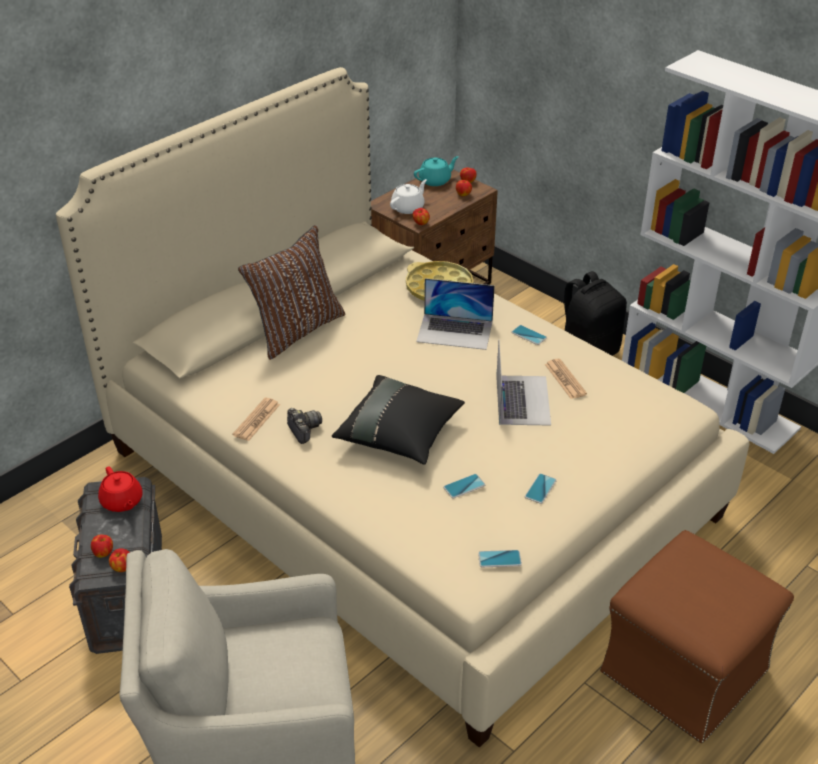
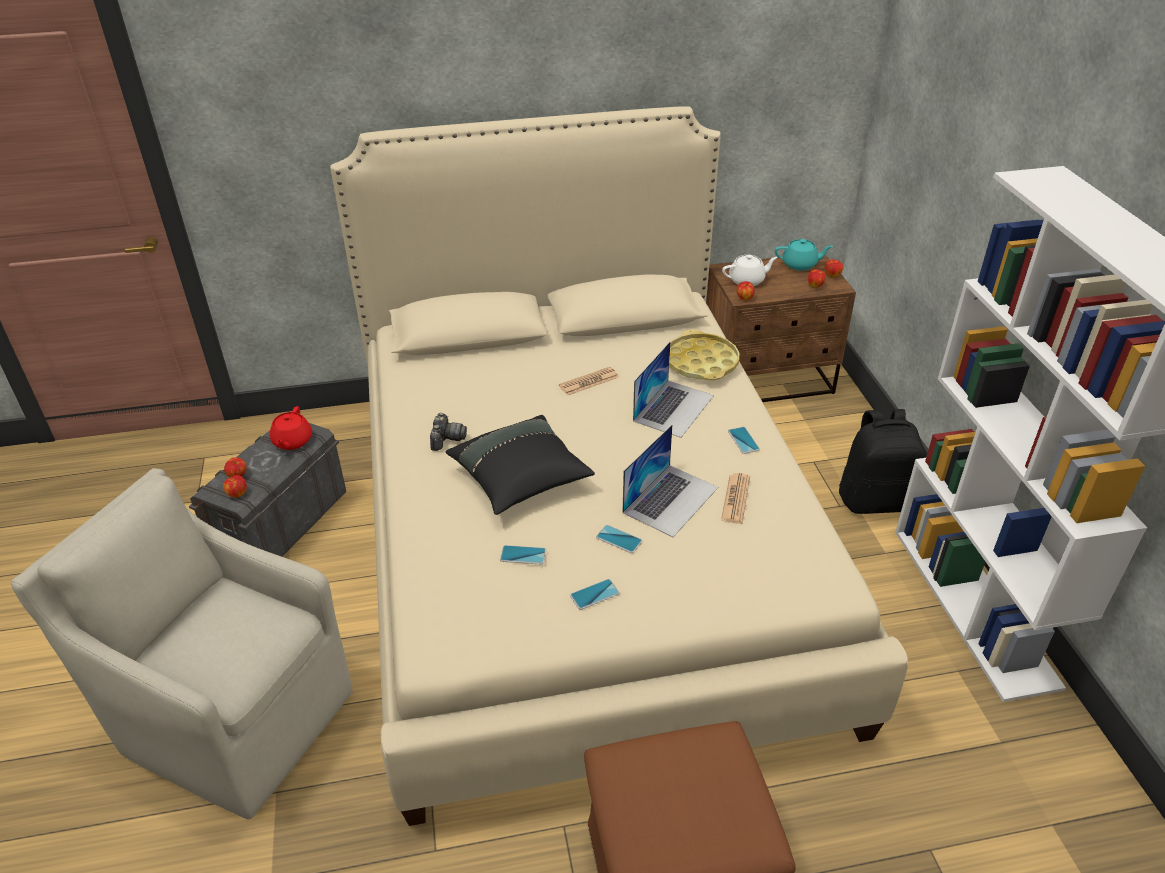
camera: 35 degrees right, 0 degrees up
newspaper [233,398,280,441] -> newspaper moved to [559,367,619,396]
brown pillow [238,225,345,360] -> none
laptop [416,278,495,350] -> laptop turned 105 degrees counterclockwise [633,342,714,438]
phone [478,550,522,567] -> phone moved to [596,525,642,553]

